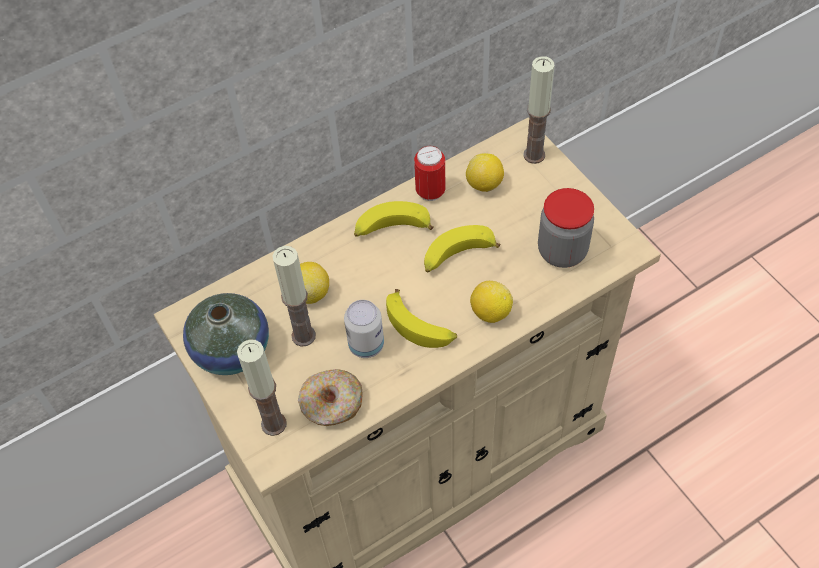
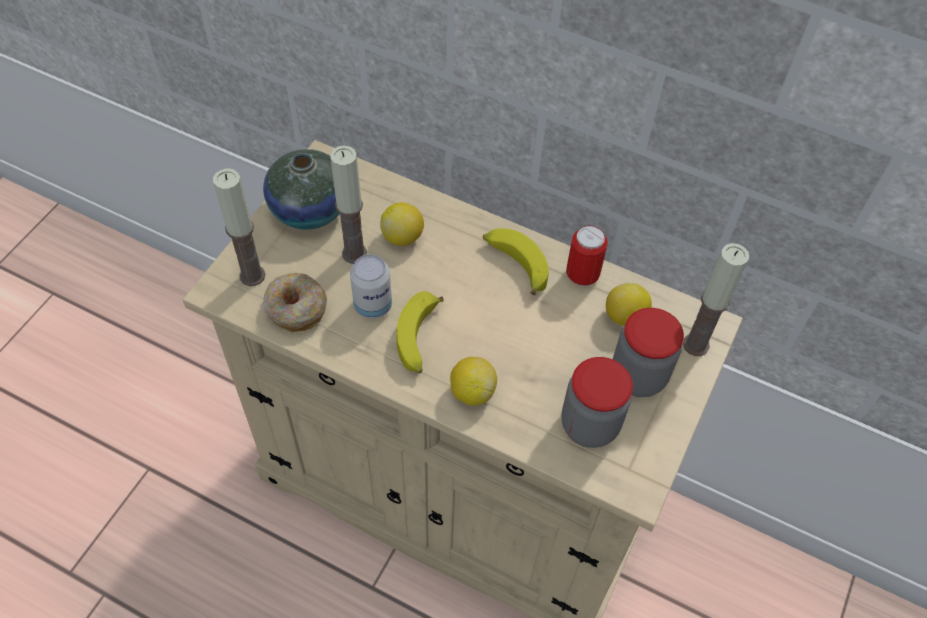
camera: 55 degrees right, 0 degrees up
banana [424,225,501,272] -> none
none -> jar [613,308,684,397]

